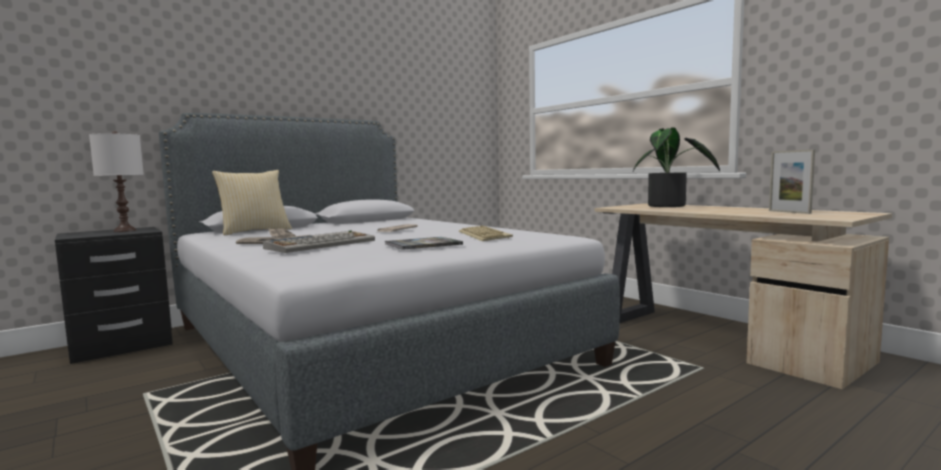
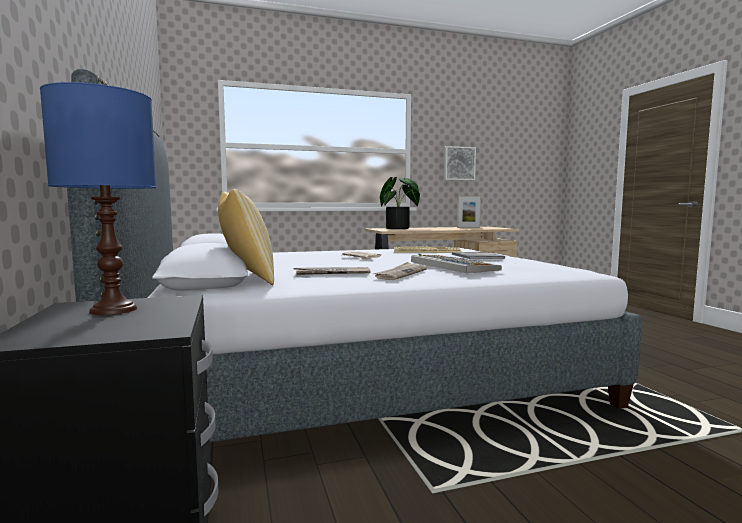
camera: 70 degrees left, 0 degrees up
white table lamp [89,131,144,232] -> blue table lamp [40,82,157,315]
none -> picture [444,146,476,180]

